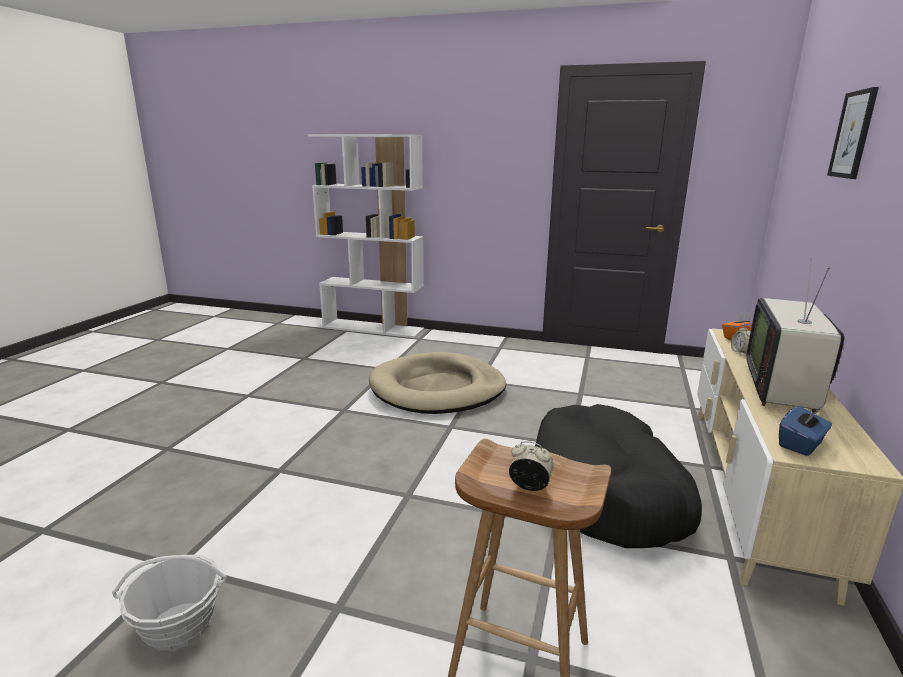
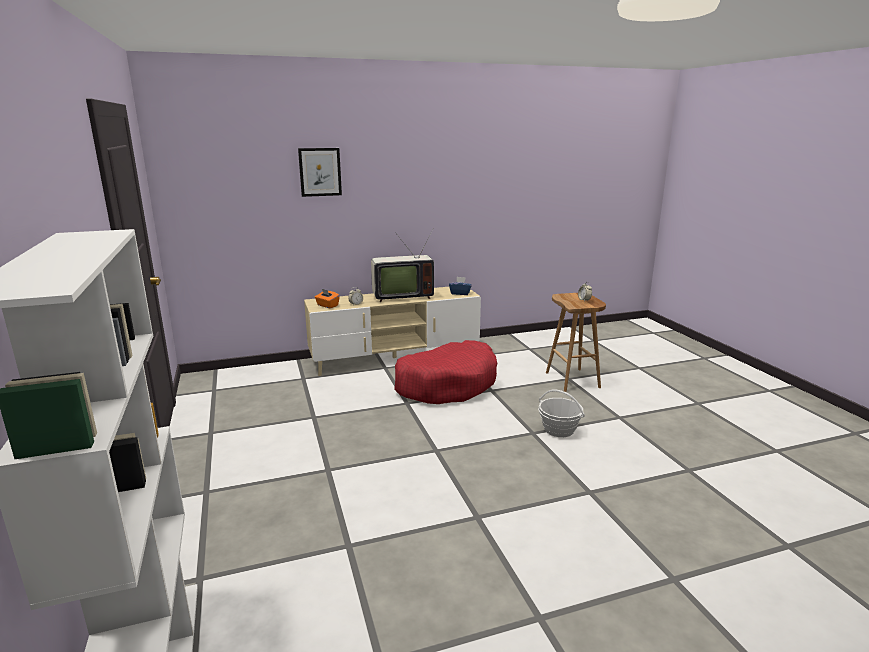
camera: 125 degrees left, 0 degrees up
basket [112,555,227,651] -> basket moved to [538,389,585,437]
beige dog bed [369,352,506,414] -> none
black dog bed [535,404,702,548] -> red dog bed [394,340,497,404]

